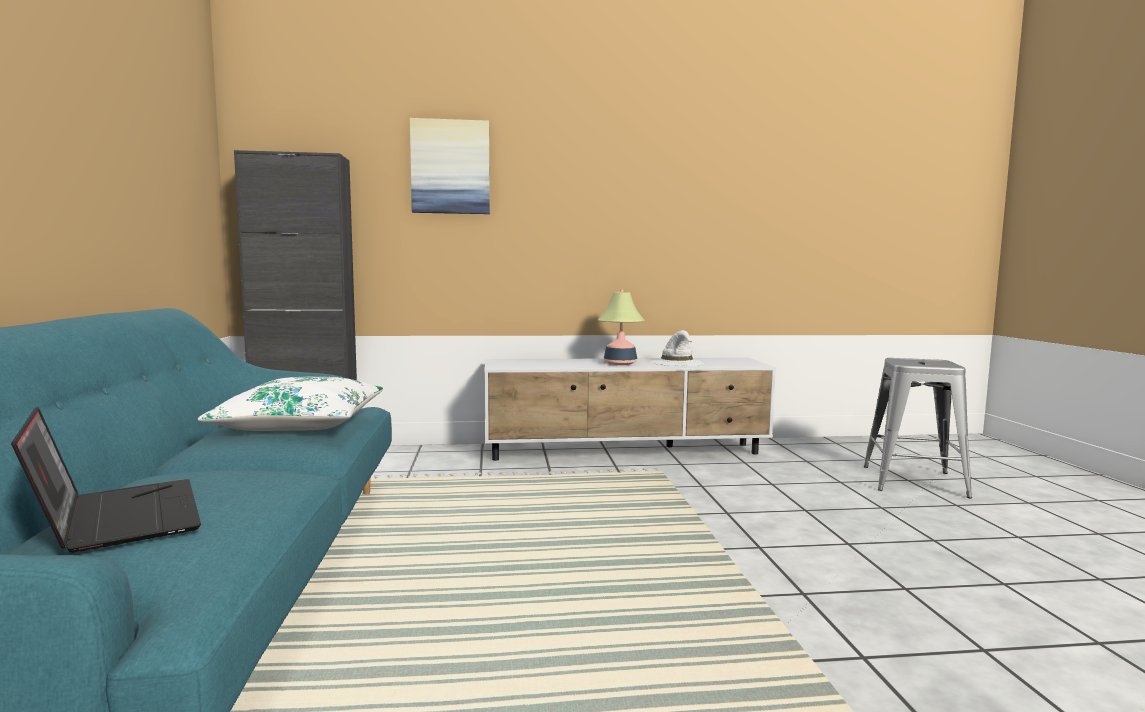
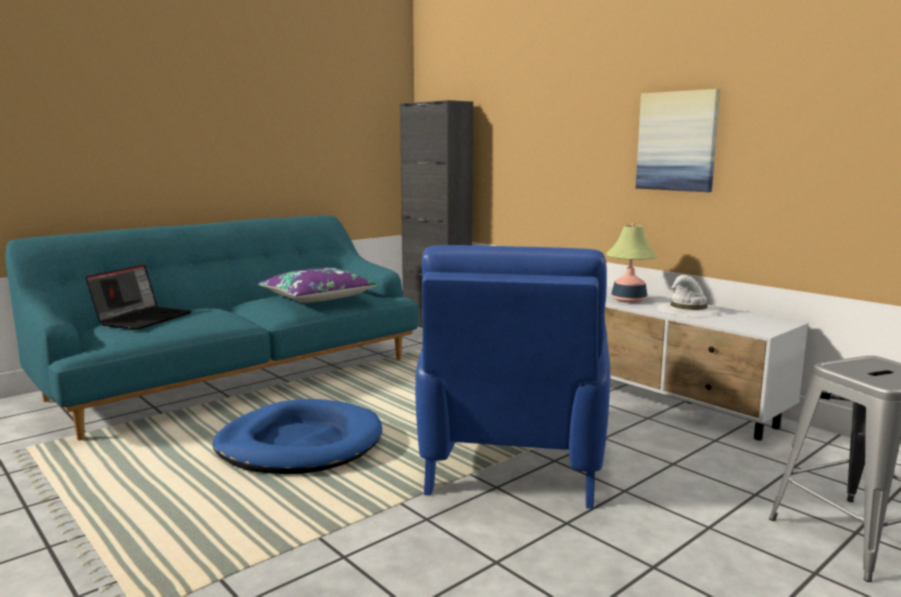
camera: 55 degrees right, 5 degrees up
white pillow [197,376,383,431] -> purple pillow [258,267,378,303]
picture [410,118,490,214] -> picture moved to [636,89,720,192]
none -> blue dog bed [212,399,382,474]
none -> blue armchair [415,245,611,509]

